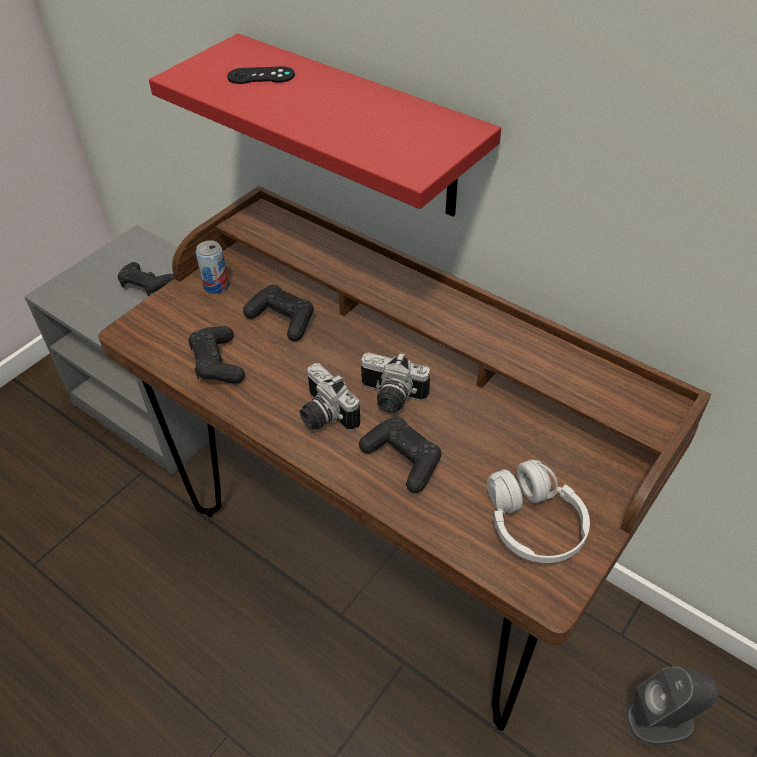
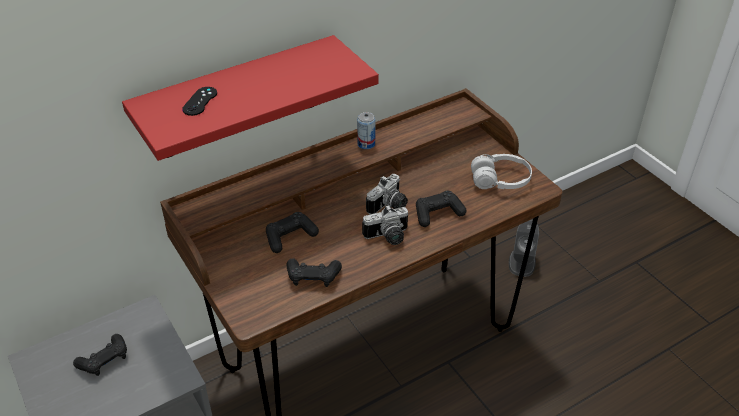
camera: 70 degrees left, 5 degrees down
can [196,240,229,294] -> can moved to [357,112,376,149]

